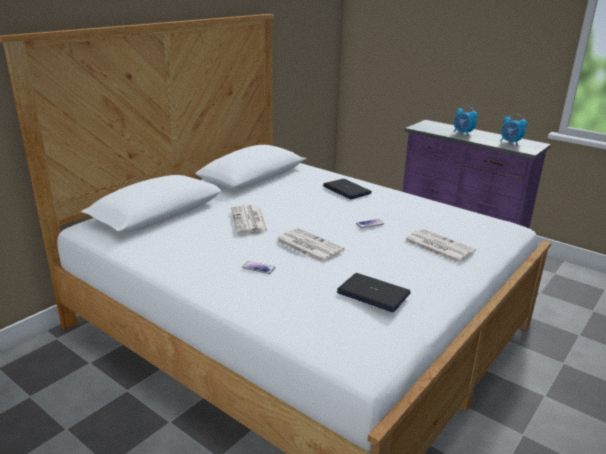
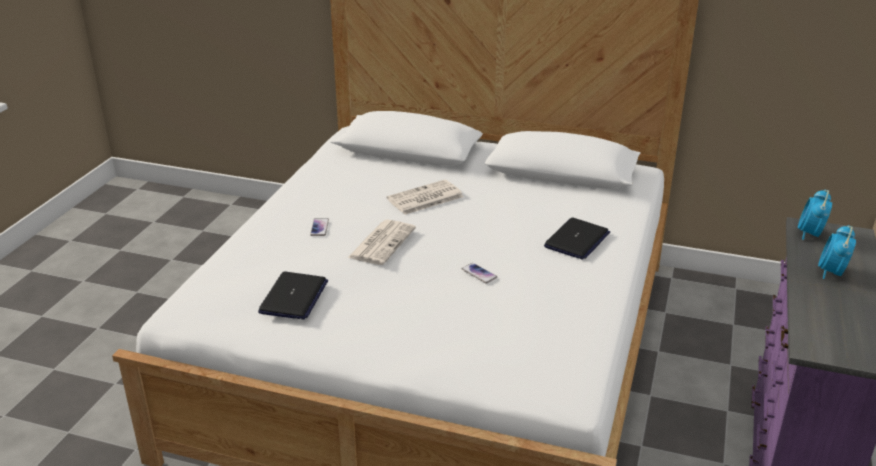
camera: 70 degrees right, 5 degrees up
newspaper [405,229,476,263] -> none
alarm clock [500,114,527,145] -> alarm clock moved to [798,189,832,240]

